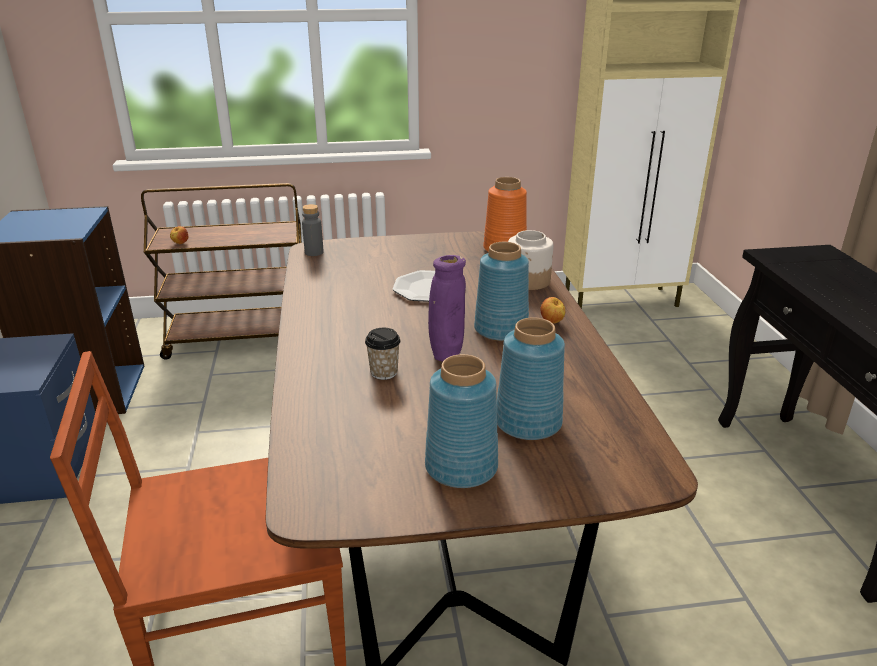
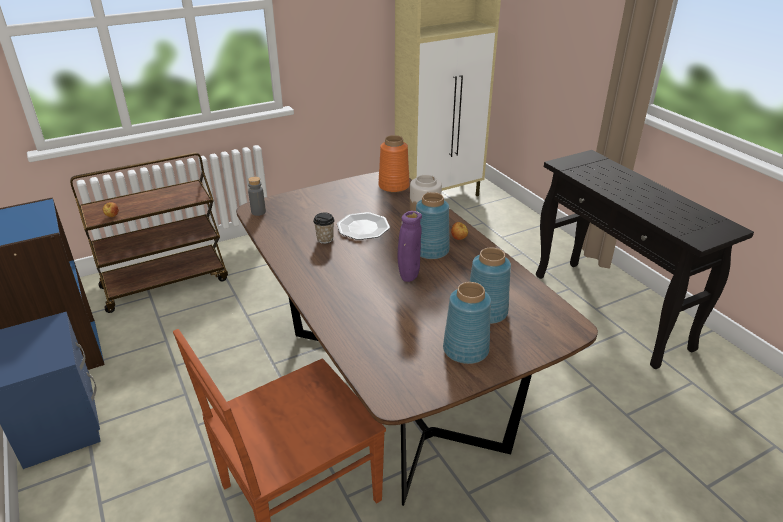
camera: 20 degrees left, 5 degrees up
cup [365,328,401,380] -> cup moved to [313,212,335,244]

